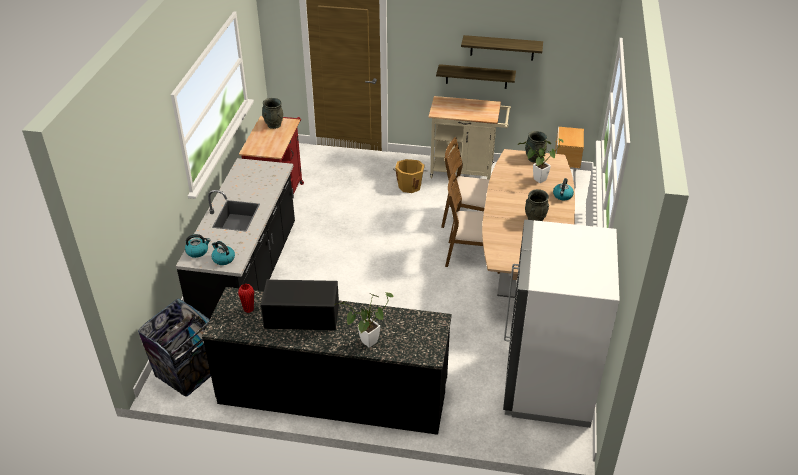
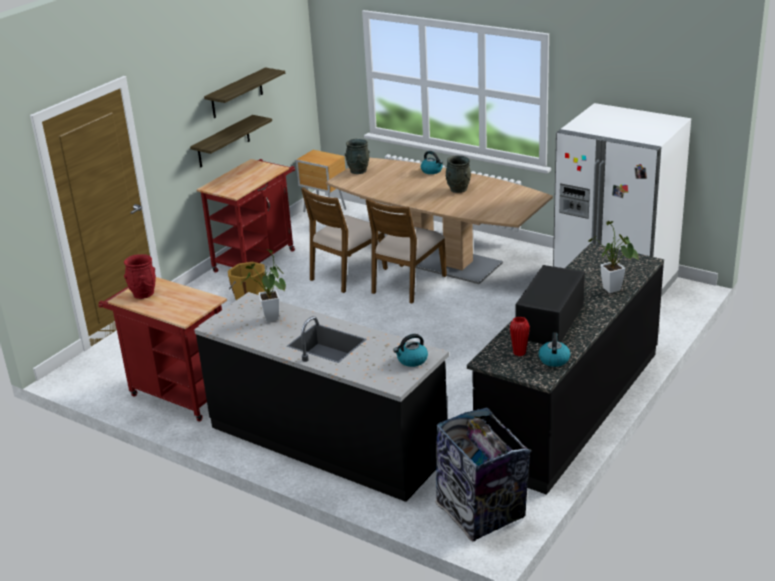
camera: 65 degrees left, 10 degrees down
kettle [185,234,210,258] -> kettle moved to [538,332,570,367]
grey vase [262,98,283,129] -> red vase [124,254,156,299]
beige cart [428,96,511,180] -> red cart [197,159,295,273]
potted plant [518,139,564,183] -> potted plant moved to [240,249,286,322]

